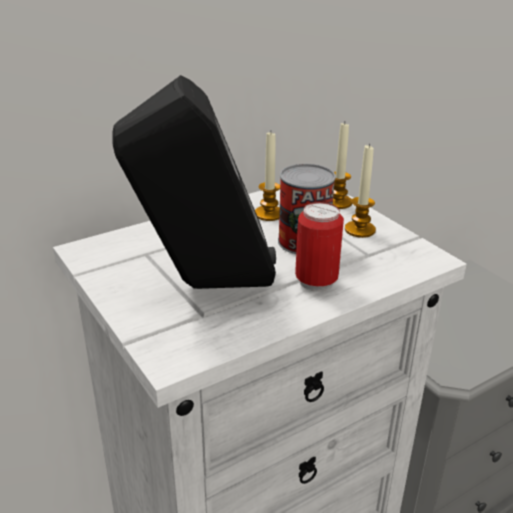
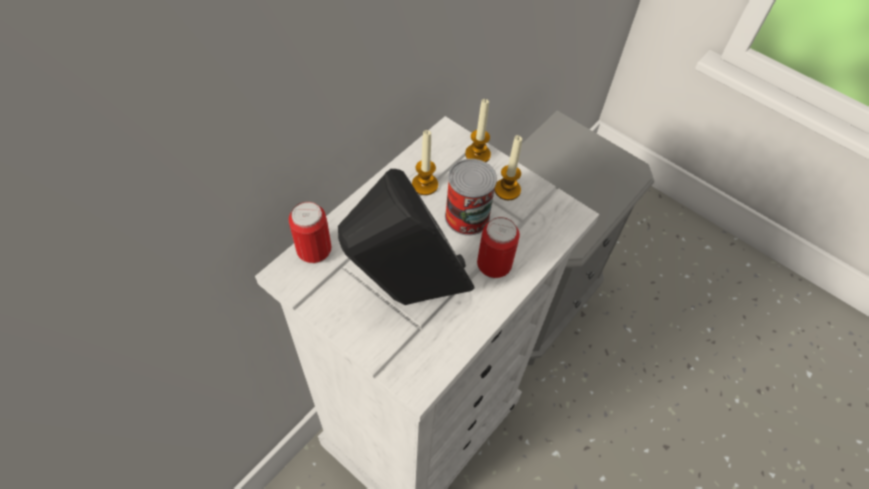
camera: 20 degrees left, 25 degrees up
none -> can [289,202,331,264]

